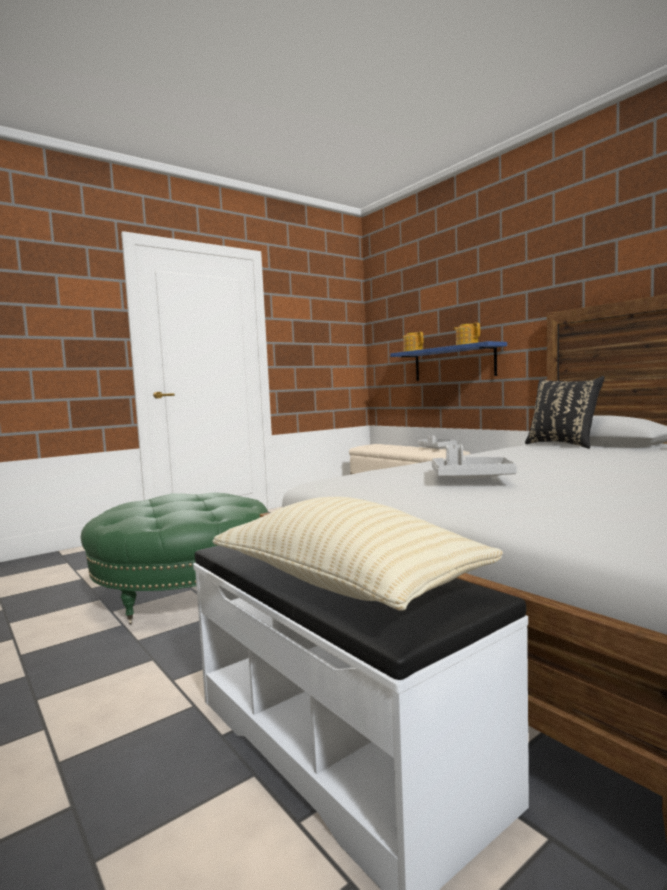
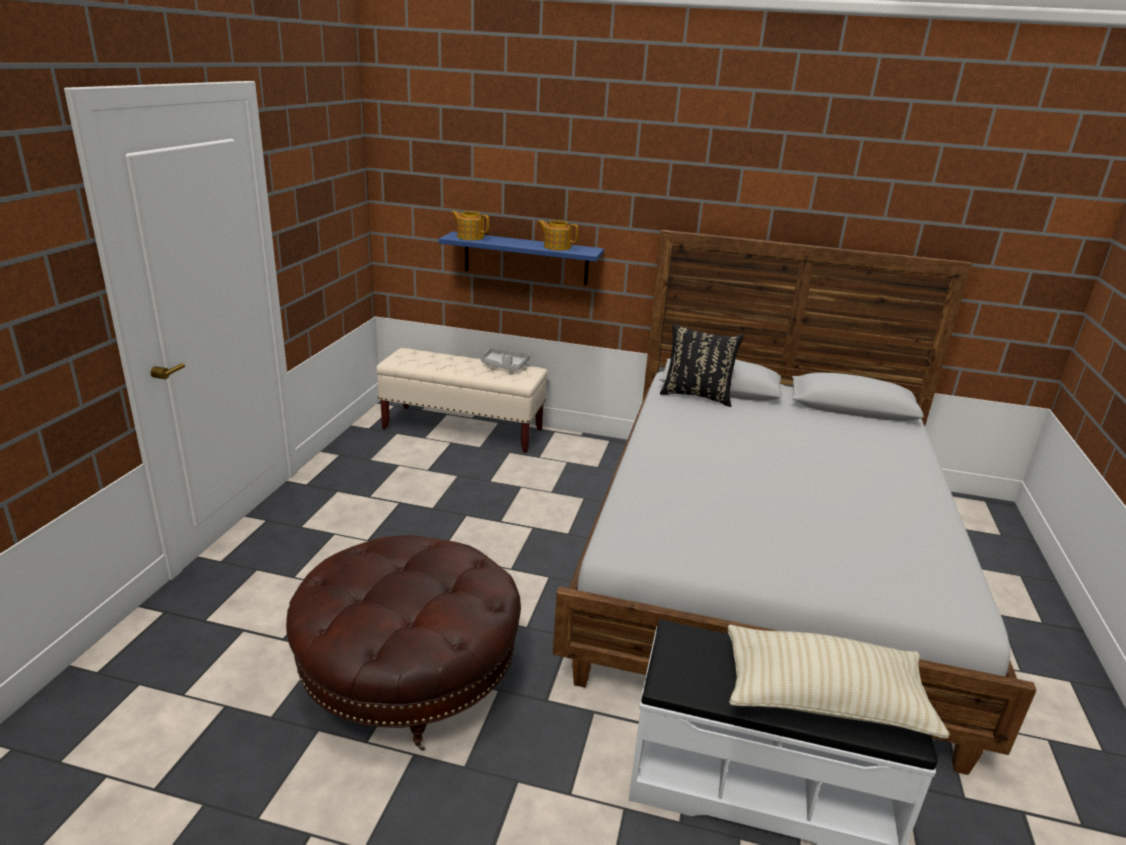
camera: 40 degrees left, 20 degrees up
green ottoman [80,492,268,624] -> brown ottoman [286,535,521,751]
grey tray [432,445,517,479] -> none

